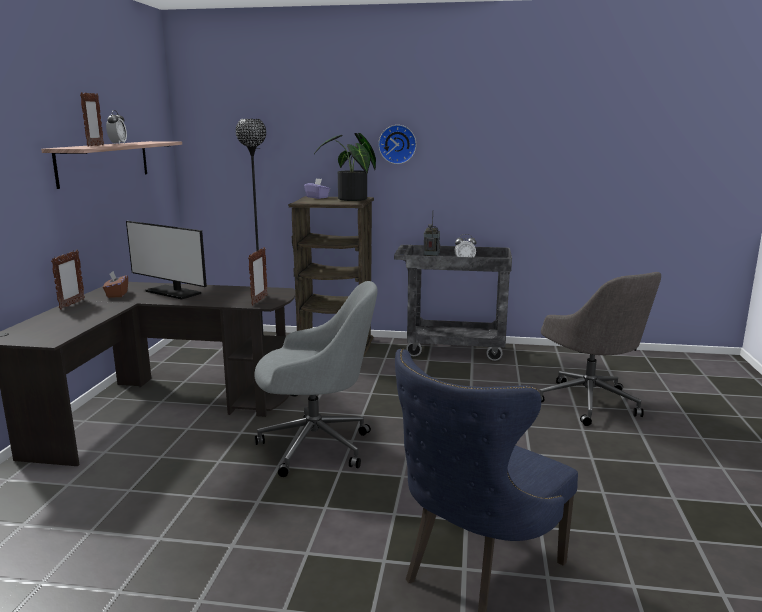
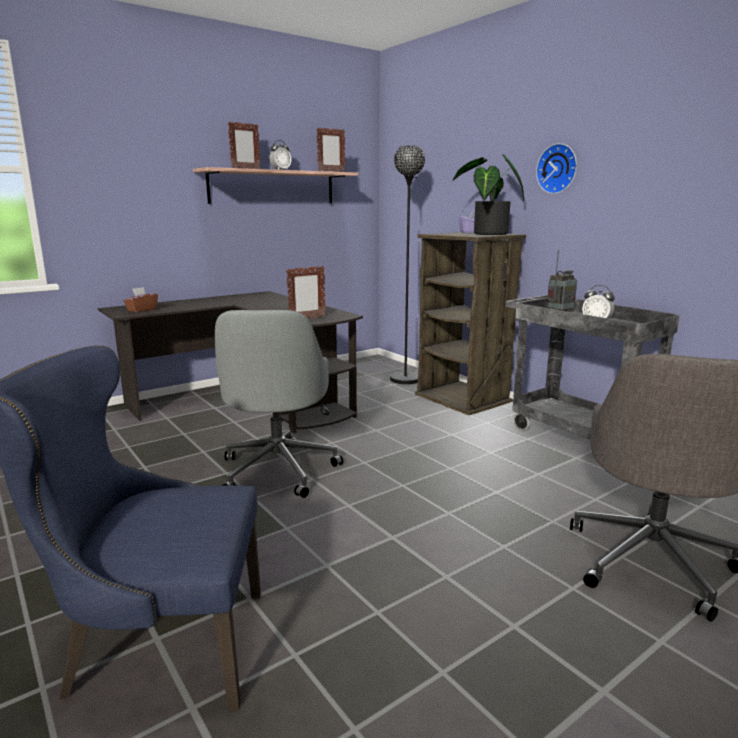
camera: 45 degrees right, 0 degrees up
picture frame [51,250,85,310] -> picture frame moved to [316,128,345,172]
brown tissue box [103,271,128,298] -> brown tissue box moved to [123,287,158,312]
monitor [126,221,207,300] -> none
grey office chair [254,281,377,477] -> grey office chair turned 45 degrees clockwise [215,310,343,498]

